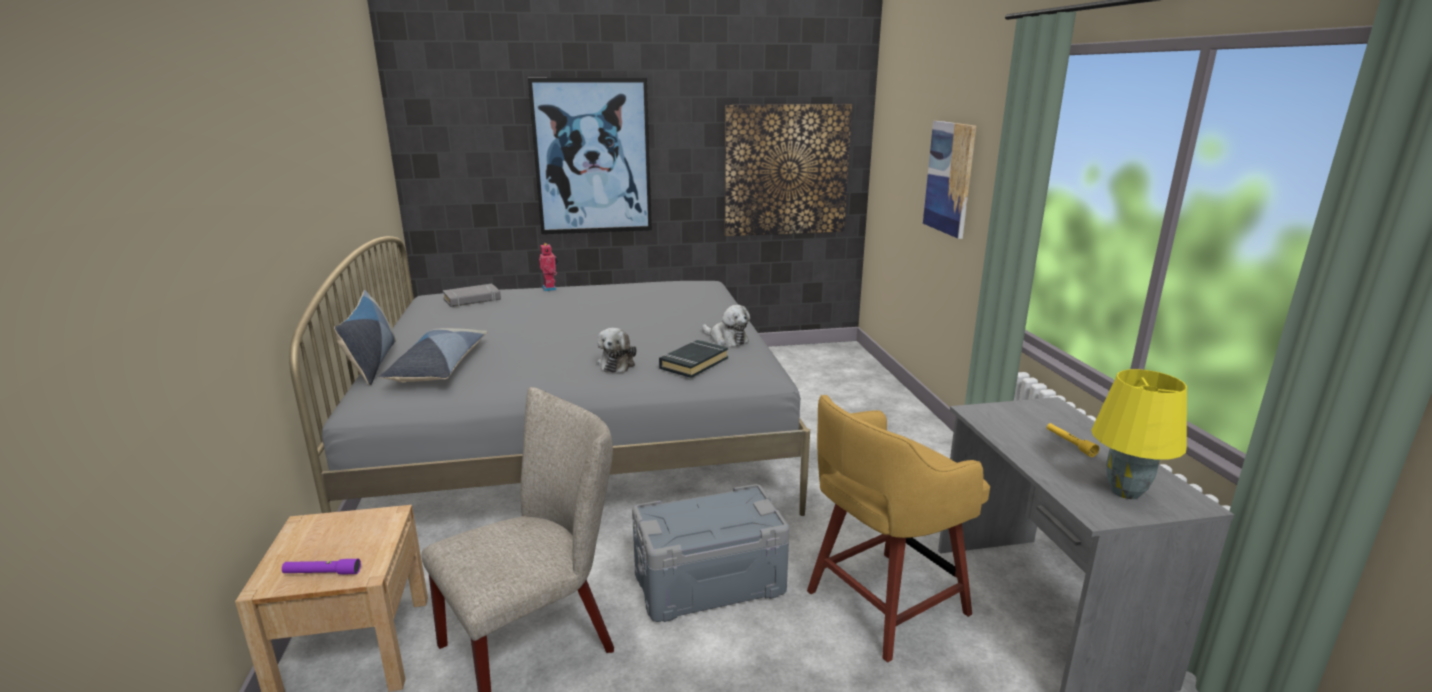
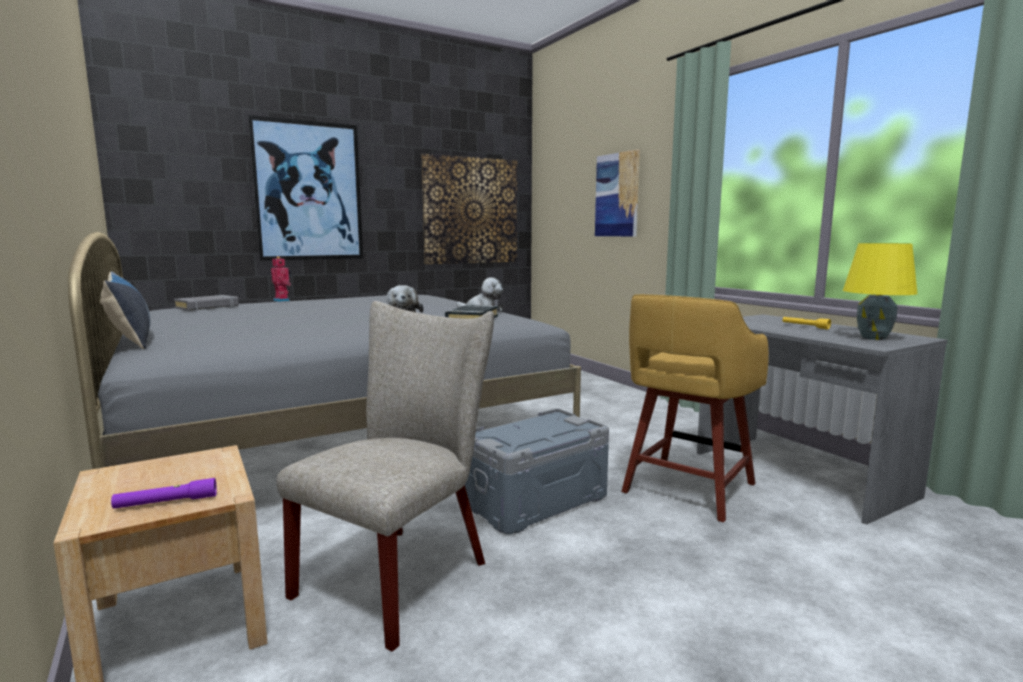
camera: 20 degrees left, 10 degrees down
pillow [379,328,487,383] -> none

